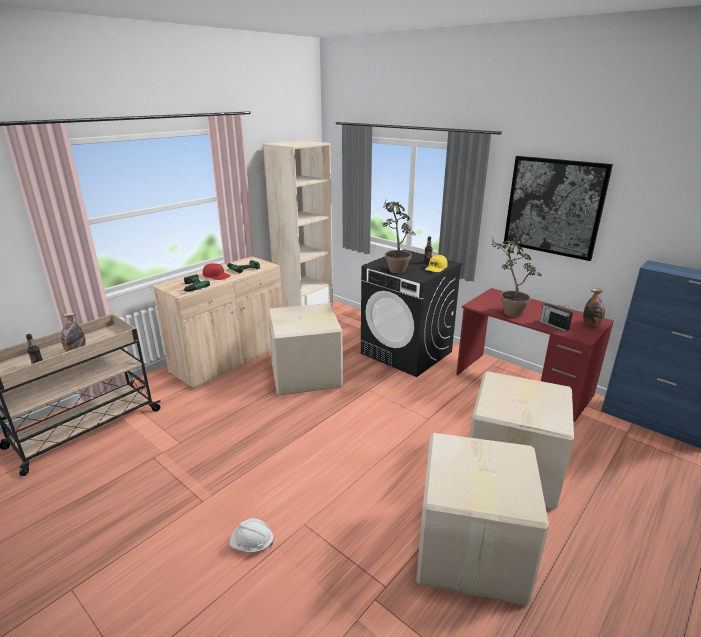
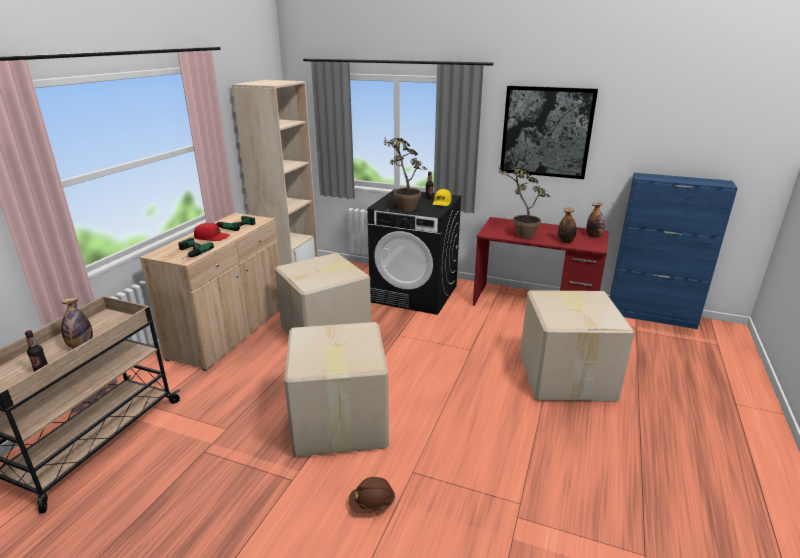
camera: 20 degrees left, 0 degrees up
white hard hat [230,518,274,552] -> brown hard hat [349,477,395,513]
cardboard box [416,433,549,605] -> cardboard box moved to [284,322,389,457]
radio [540,303,573,332] -> bottle [558,208,577,243]

